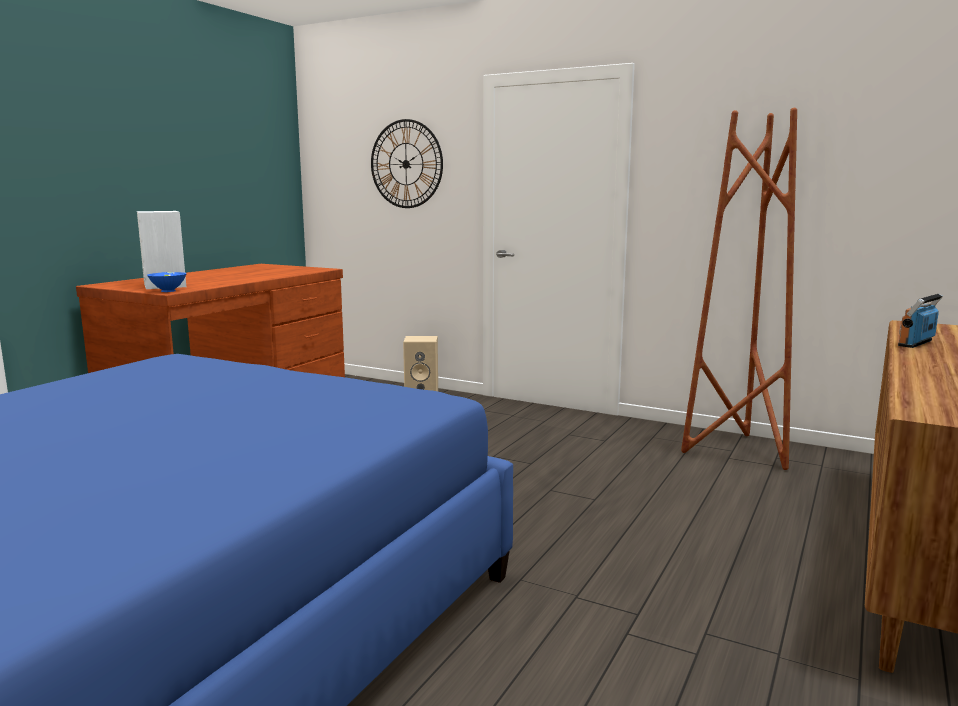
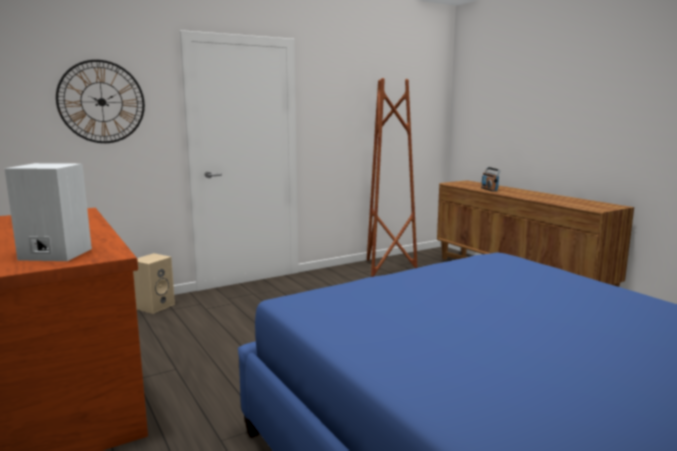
camera: 60 degrees left, 0 degrees up
blue bowl [147,272,186,292] -> none

